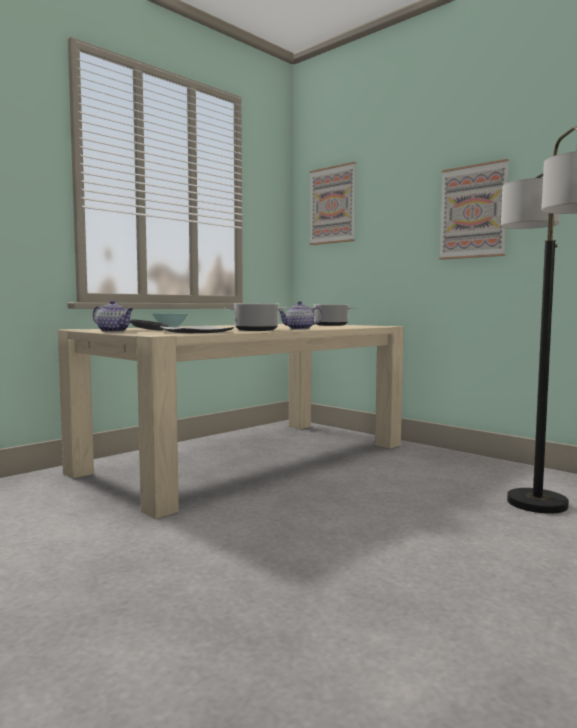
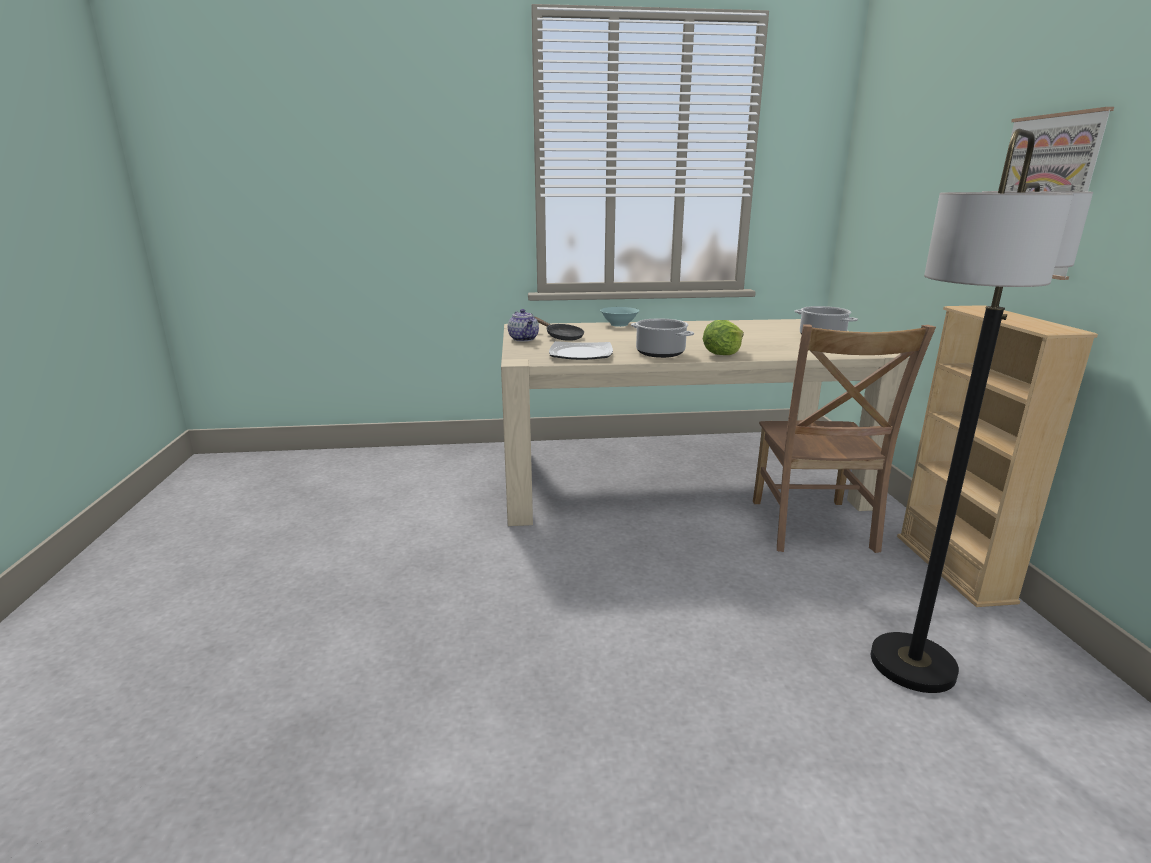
camera: 40 degrees right, 15 degrees up
teapot [279,301,323,329] -> lettuce [703,320,744,355]
picture [309,162,356,245] -> none
none -> brown chair [753,324,936,553]
none -> beige bookcase [897,305,1098,607]

